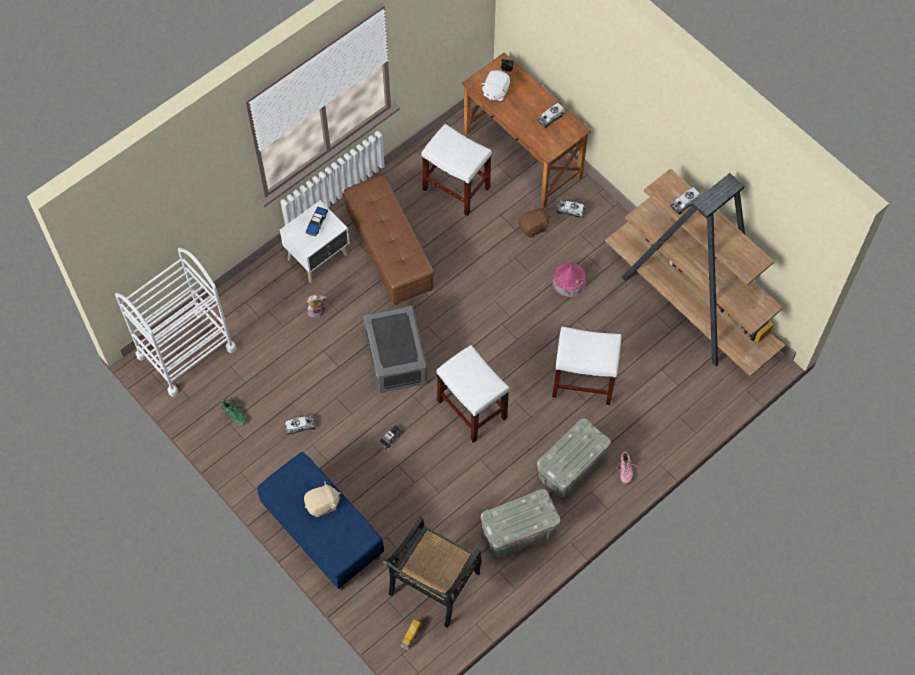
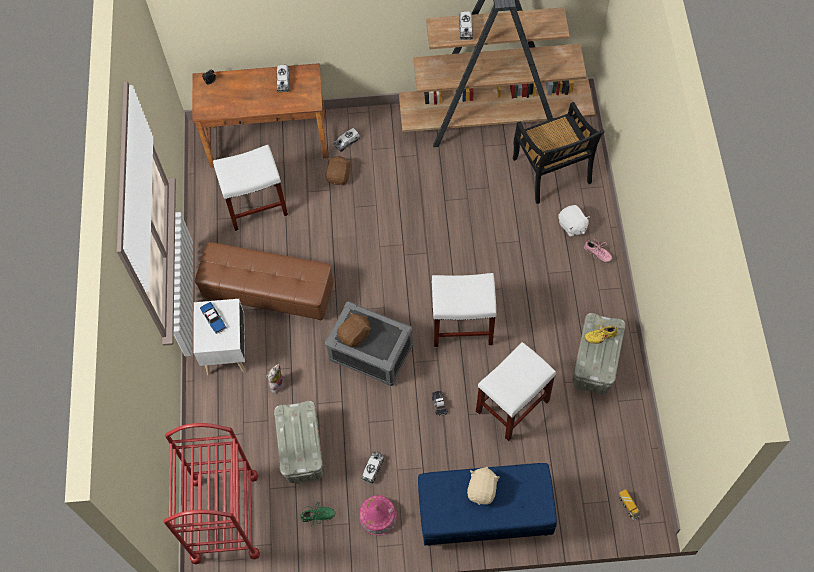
camera: 50 degrees left, 0 degrees up
white cart [115,248,237,397] -> red cart [163,423,260,564]
black chair [383,517,482,628] -> black chair moved to [513,102,605,204]
white plush toy [482,70,510,101] -> white plush toy moved to [558,205,590,237]
grey storage box [537,418,611,497] -> grey storage box moved to [274,401,324,484]
toy house [552,262,587,297] -> toy house moved to [359,495,397,536]
white stool [552,327,621,405] -> white stool moved to [476,342,556,442]
none -> brown plush toy [337,312,370,347]
none -> yellow shoe [584,322,618,344]

